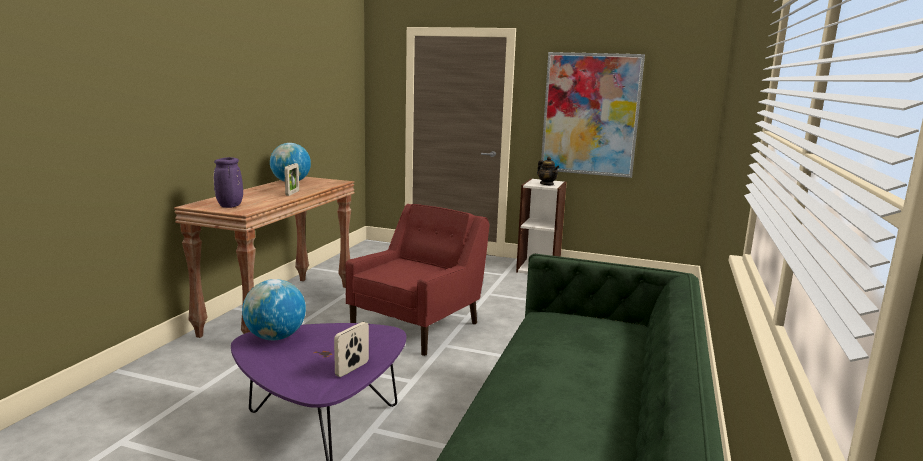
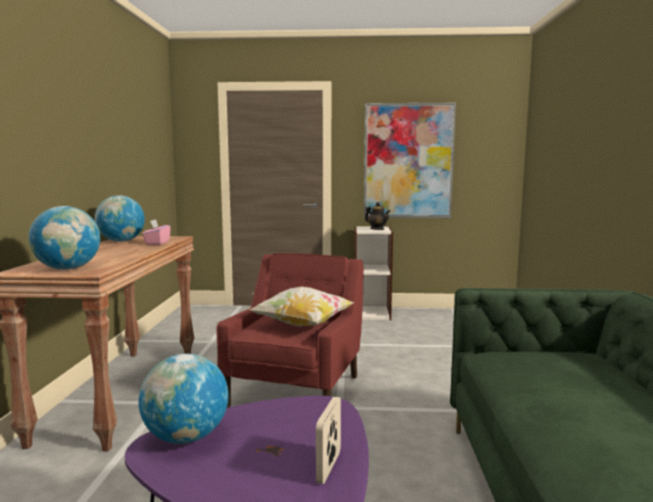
camera: 15 degrees left, 5 degrees down
purple vase [213,157,243,208] -> globe [29,206,100,270]
picture frame [284,163,299,196] -> none
none -> pink tissue box [142,219,171,245]
none -> pillow [249,287,355,327]

